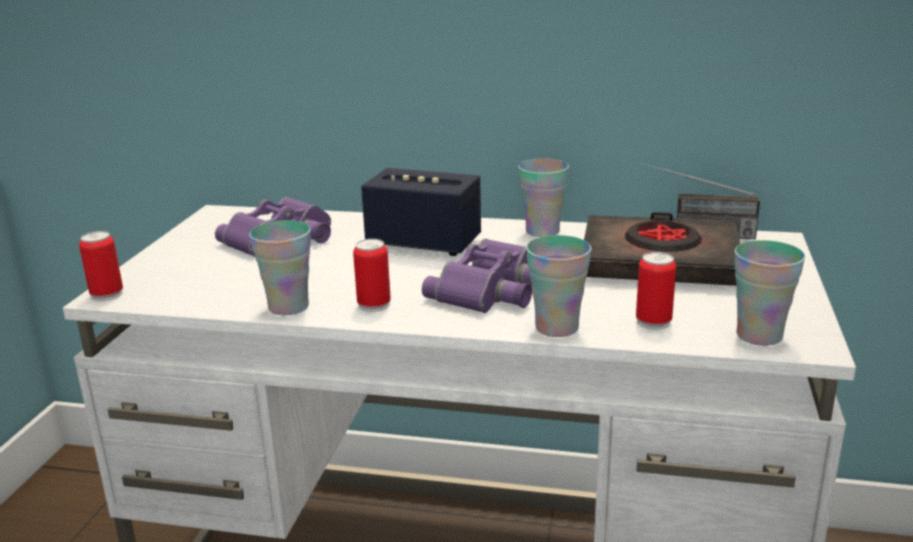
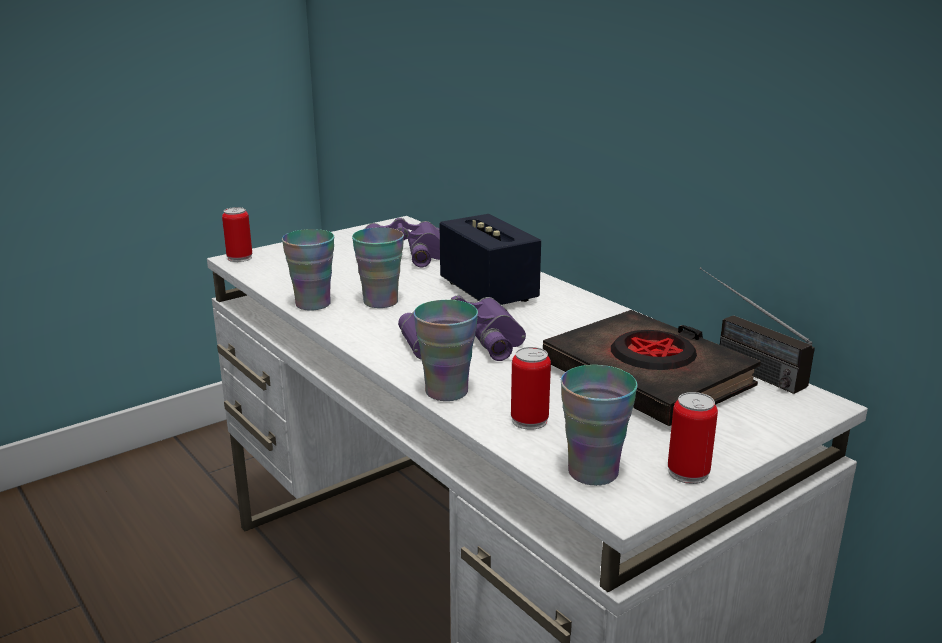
camera: 40 degrees right, 0 degrees up
can [353,239,391,312] -> can moved to [668,392,718,484]
cup [518,158,569,237] -> cup moved to [352,227,404,308]

